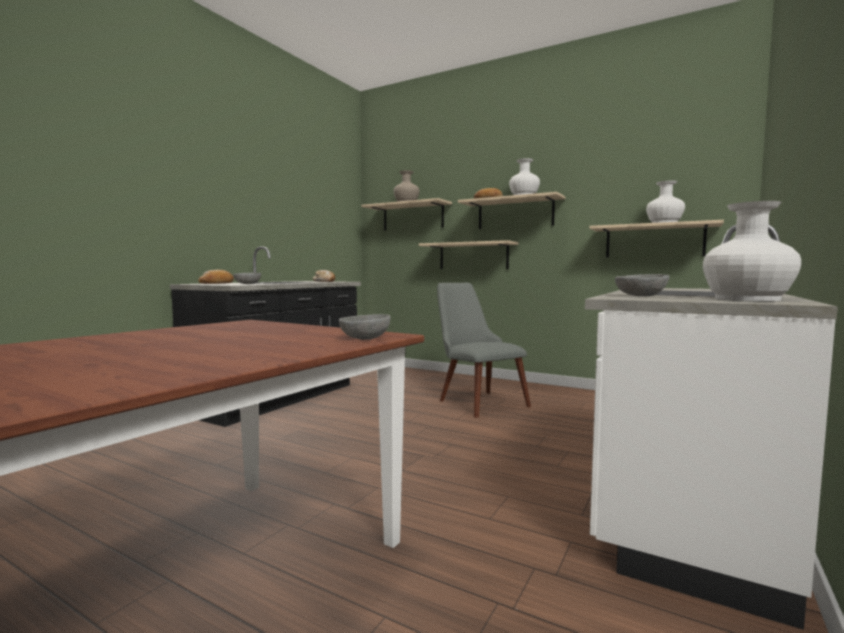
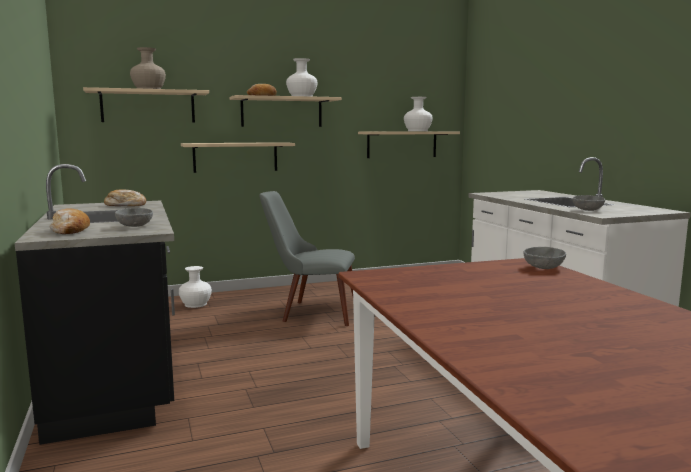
camera: 50 degrees left, 5 degrees up
white vase [703,201,801,301] -> white vase moved to [179,266,212,308]

